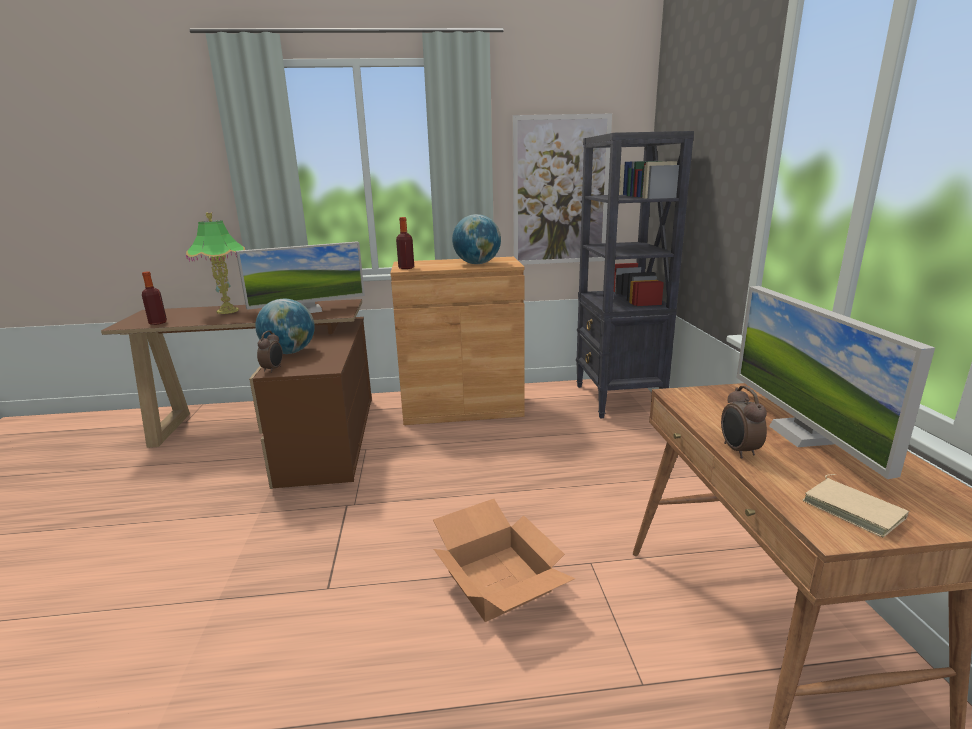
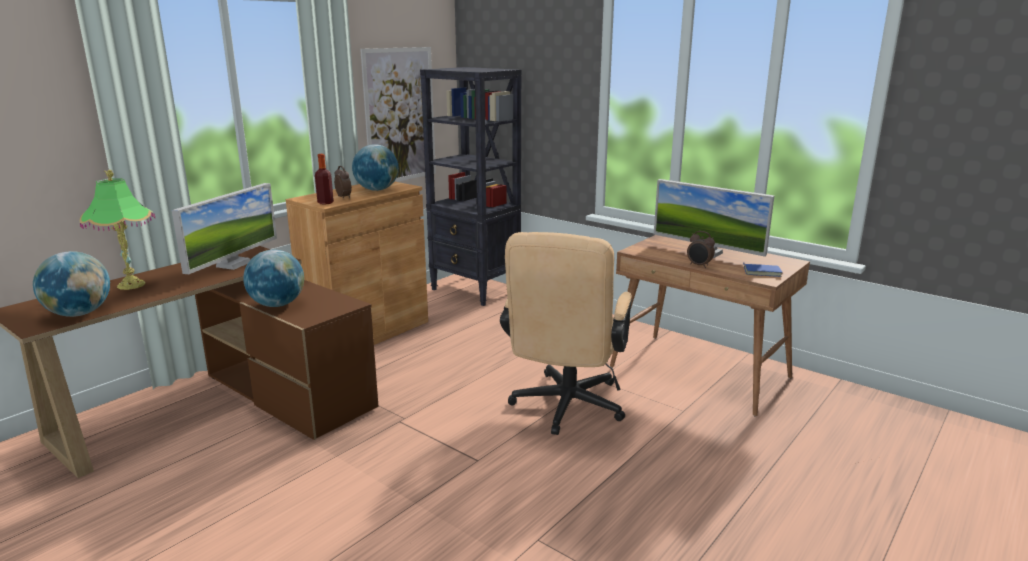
camera: 45 degrees left, 0 degrees up
bottle [142,271,167,325] -> globe [33,251,110,317]
alarm clock [257,331,283,373] -> alarm clock moved to [334,166,352,198]
cardboard box [433,499,576,622] -> beige office chair [500,232,632,435]
beige book [802,474,909,537] -> blue book [743,262,783,277]

